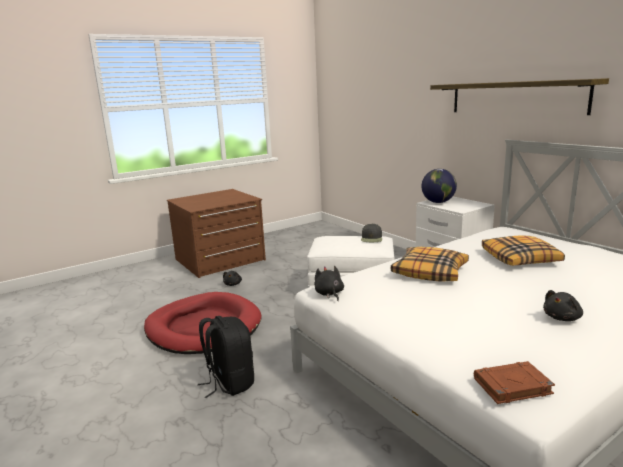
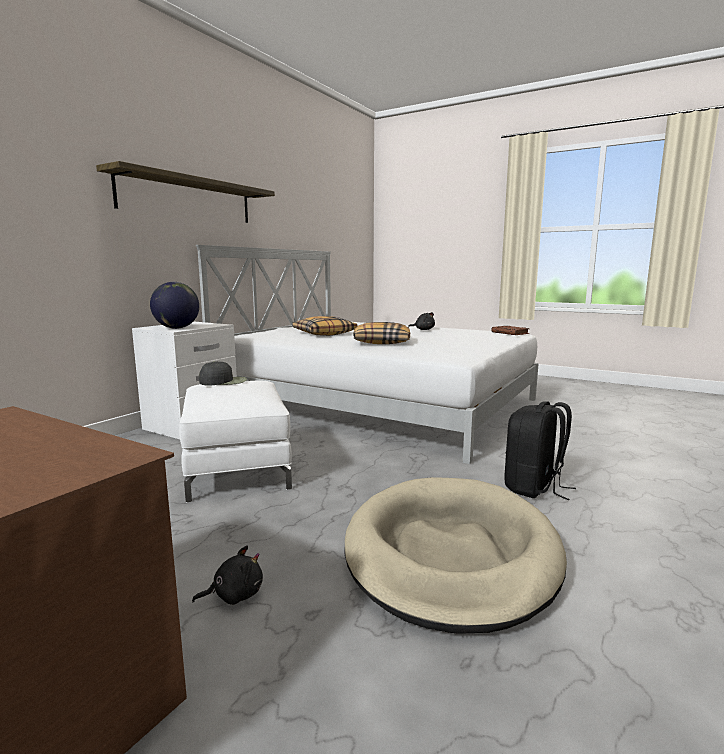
camera: 115 degrees left, 5 degrees down
red dog bed [144,292,261,354] -> beige dog bed [345,477,567,634]
black plush toy [314,266,344,301] -> none

